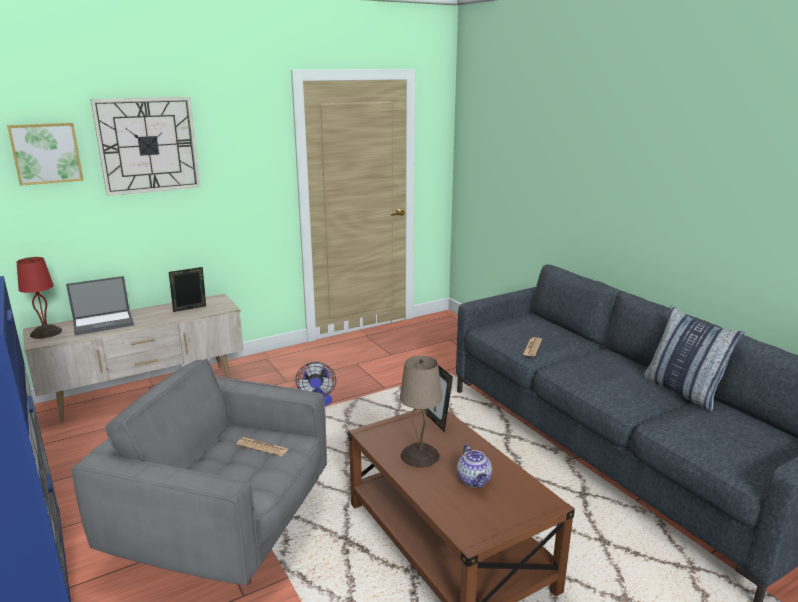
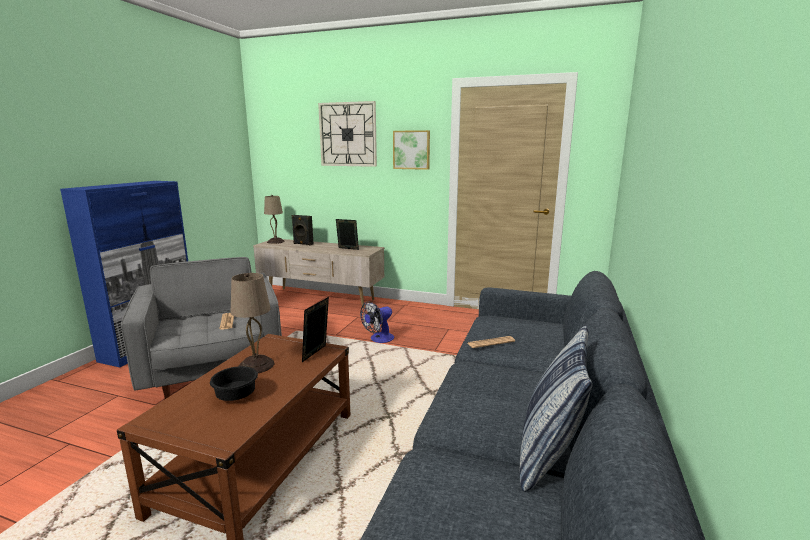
camera: 50 degrees right, 5 degrees down
picture [7,123,84,186] -> picture moved to [393,130,430,170]
red table lamp [17,257,62,339] -> beige table lamp [264,195,285,244]
laptop [66,276,134,335] -> black speaker [292,215,313,245]
teapot [457,444,492,488] -> black bowl [210,366,258,401]

